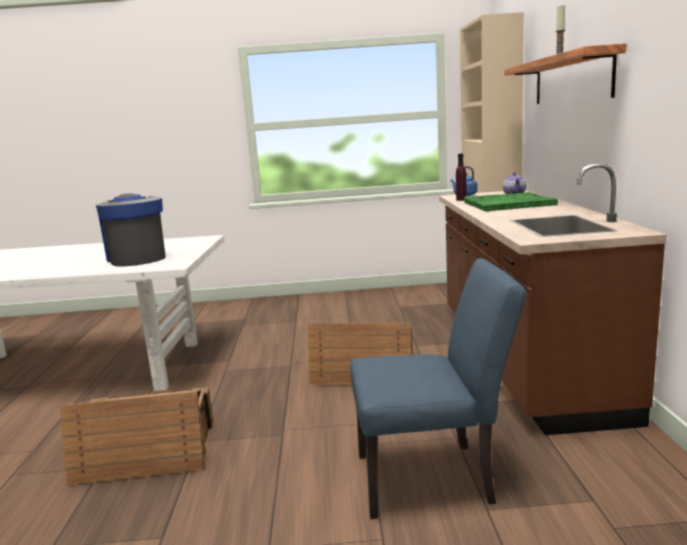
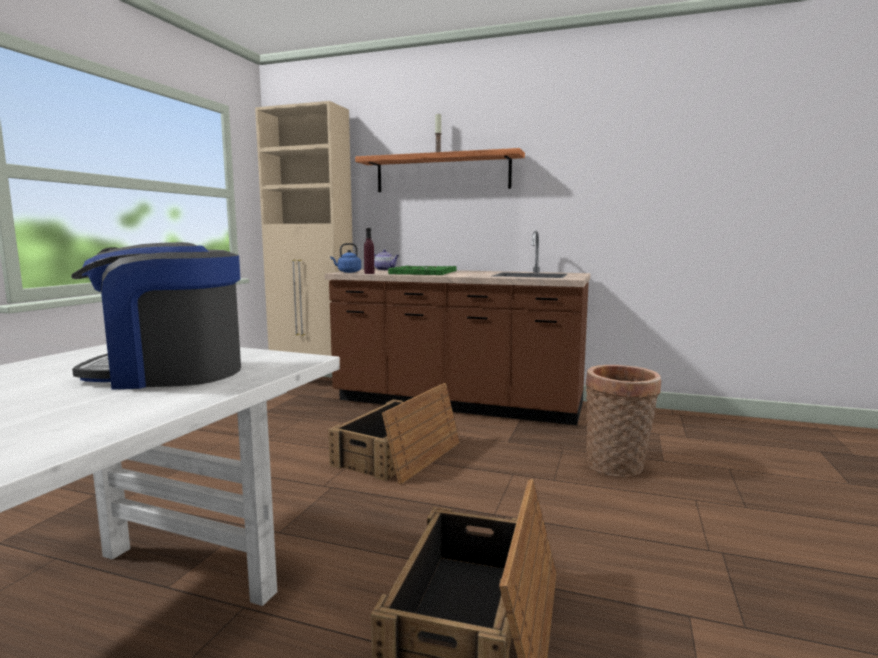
camera: 70 degrees left, 5 degrees down
blue chair [351,258,527,519] -> basket [586,365,661,477]

